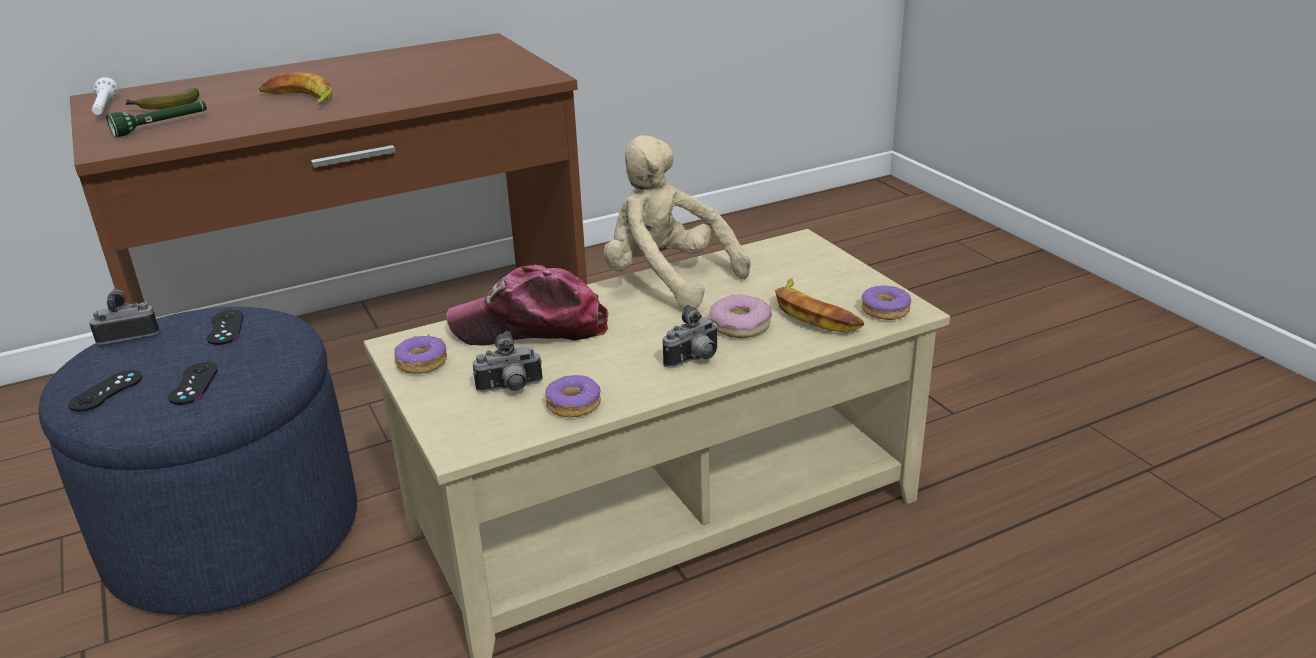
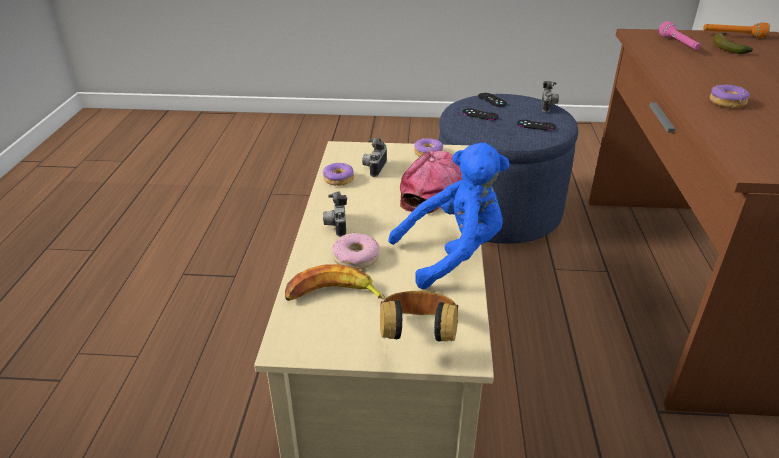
camera: 120 degrees right, 5 degrees up
white flashlight [92,77,118,115] -> orange flashlight [703,23,770,38]
green flashlight [106,101,207,137] -> pink flashlight [658,21,701,50]
banana [259,72,332,105] -> none
beige plush toy [603,135,750,308] -> blue plush toy [388,143,510,289]
donut [862,286,911,320] -> donut moved to [710,85,750,108]
none -> headphones [380,291,458,341]

